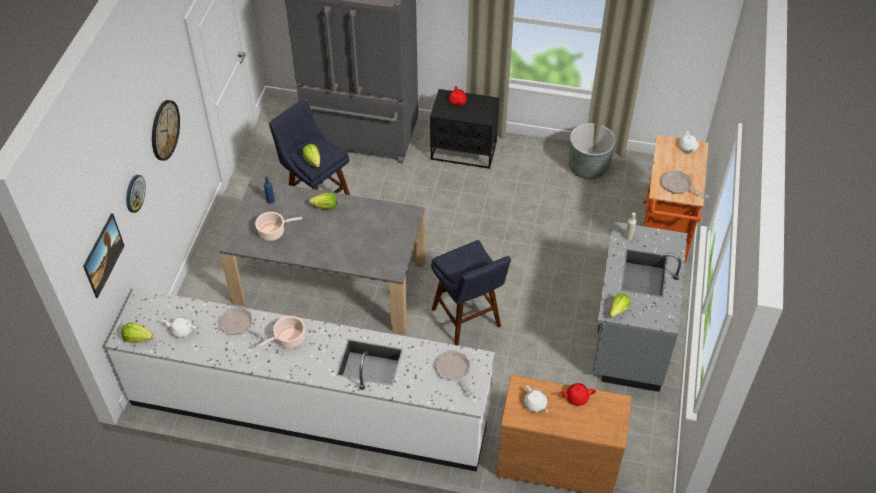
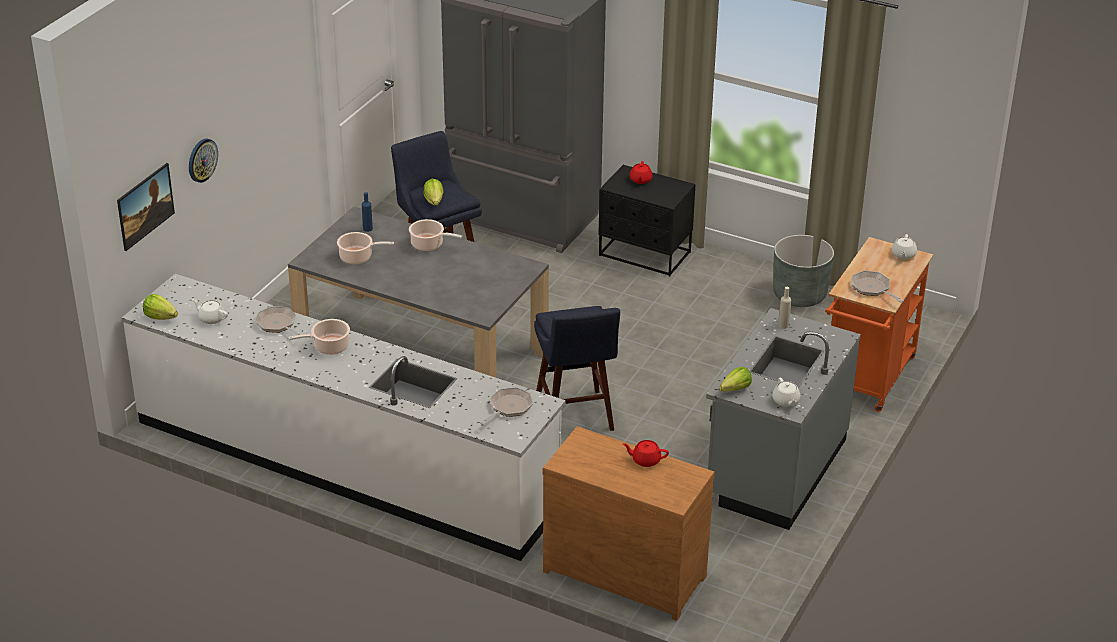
camera: 15 degrees right, 15 degrees down
wall clock [152,100,180,161] -> none
lettuce [309,193,337,210] -> cooking pot [409,219,462,251]
frying pan [435,350,473,396] -> frying pan turned 45 degrees clockwise [480,387,533,425]
white teapot [524,385,548,412] -> white teapot moved to [772,377,800,407]

